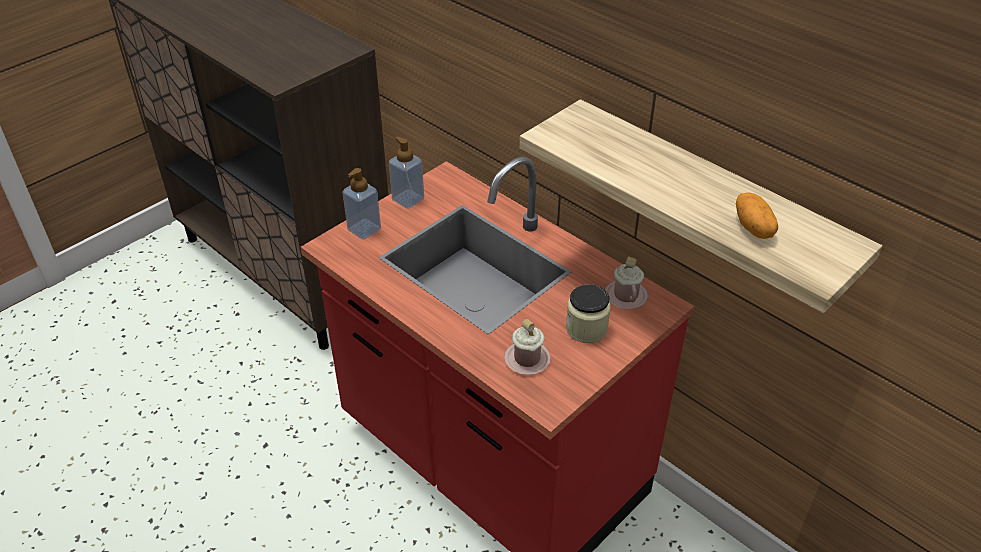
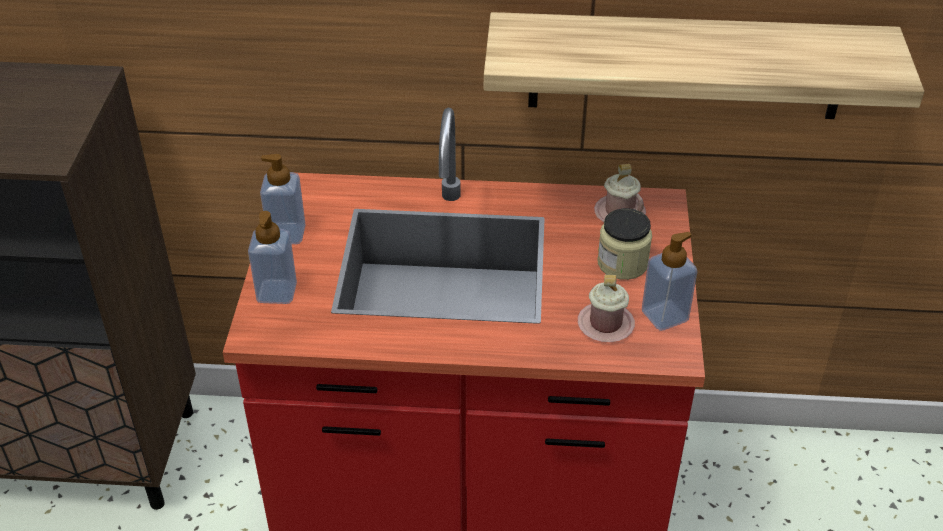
camera: 40 degrees left, 0 degrees up
potato [736,193,778,239] -> none
none -> soap dispenser [642,232,698,331]

